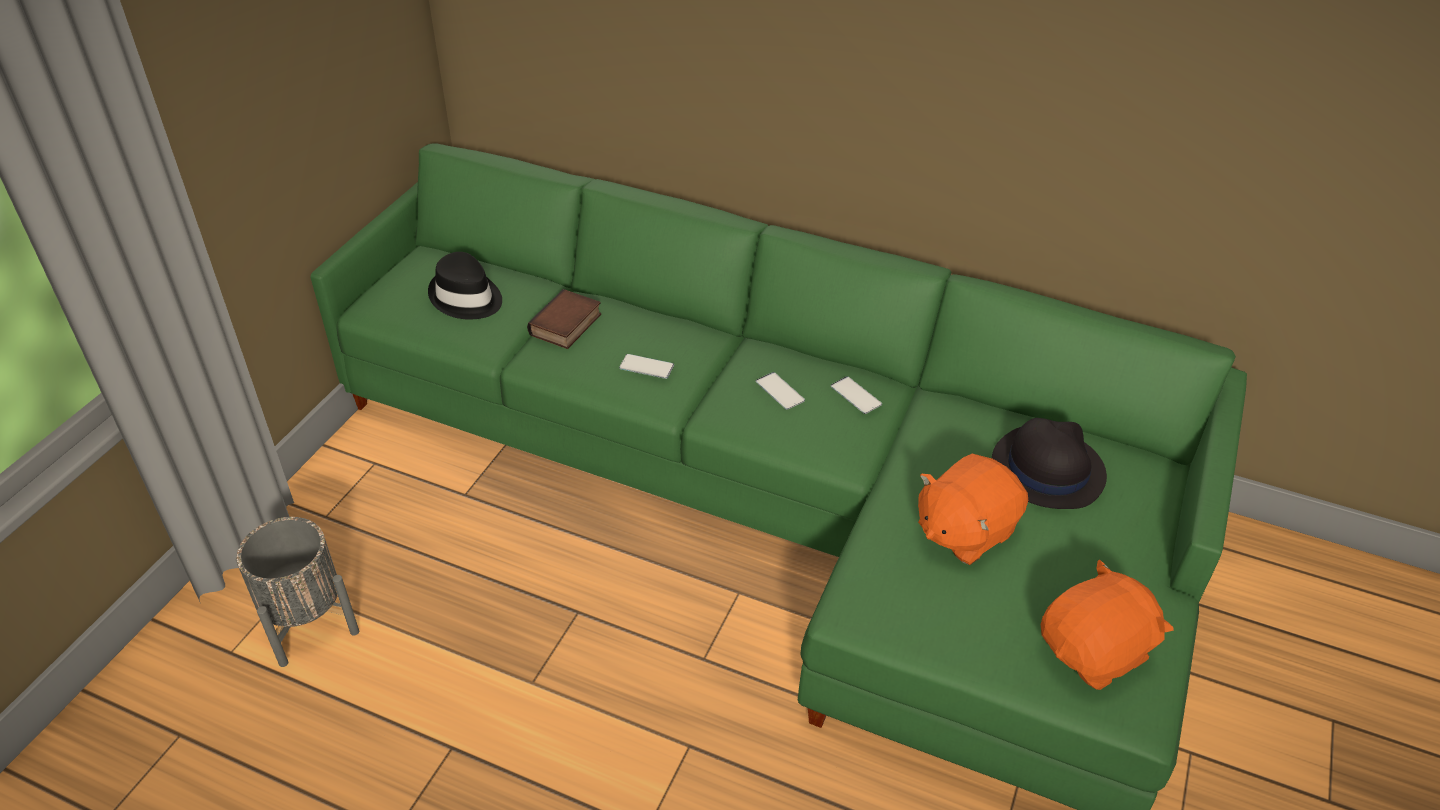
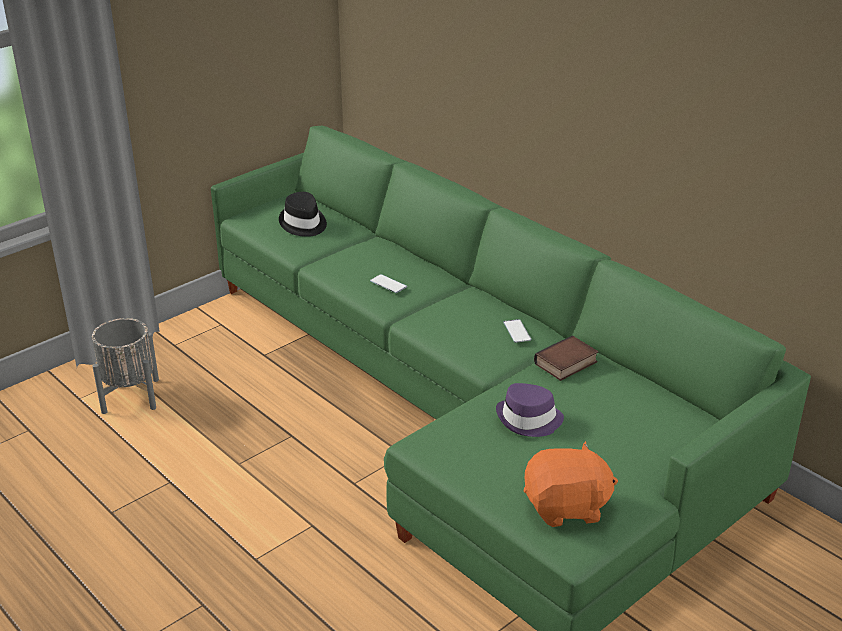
camera: 25 degrees right, 10 degrees down
book [527,289,601,349] -> book moved to [534,335,598,381]
phone [756,372,805,410] -> none
orange plush toy [918,454,1028,565] -> purple hat [496,383,564,437]
black hat [992,418,1107,509] -> none

